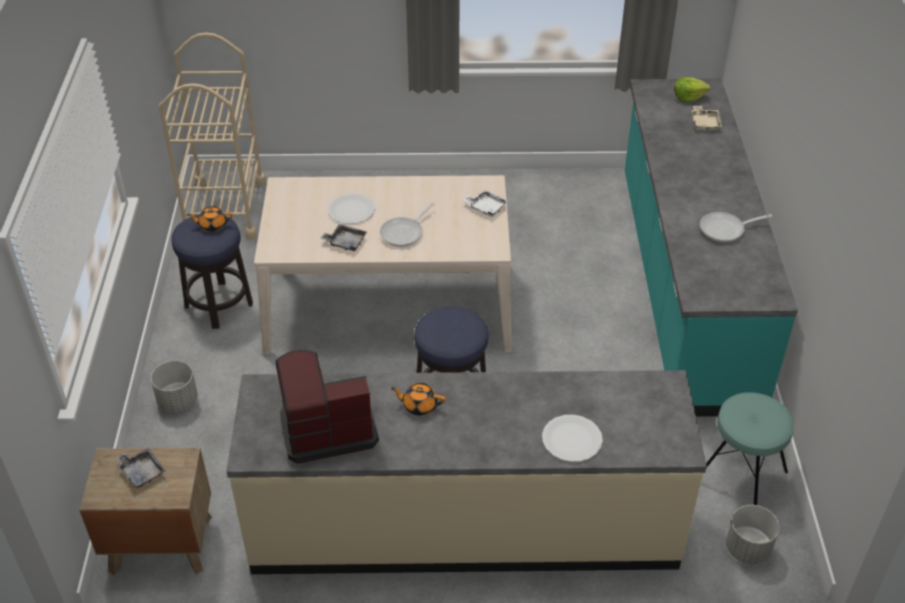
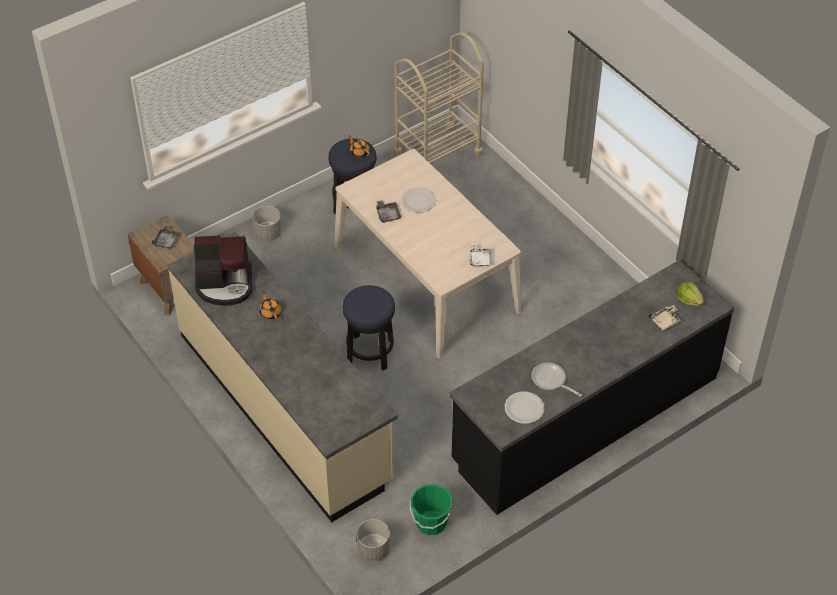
camera: 55 degrees right, 5 degrees up
coffee machine [276,350,379,464] -> coffee machine turned 135 degrees clockwise [194,235,252,306]
frying pan [380,202,435,247] -> none
white plate [542,415,603,462] -> white plate moved to [505,392,545,424]
turquoise counter [625,79,798,417] -> black counter [449,260,734,515]
turquoise stool [706,392,794,505] -> green bucket [410,484,453,535]

